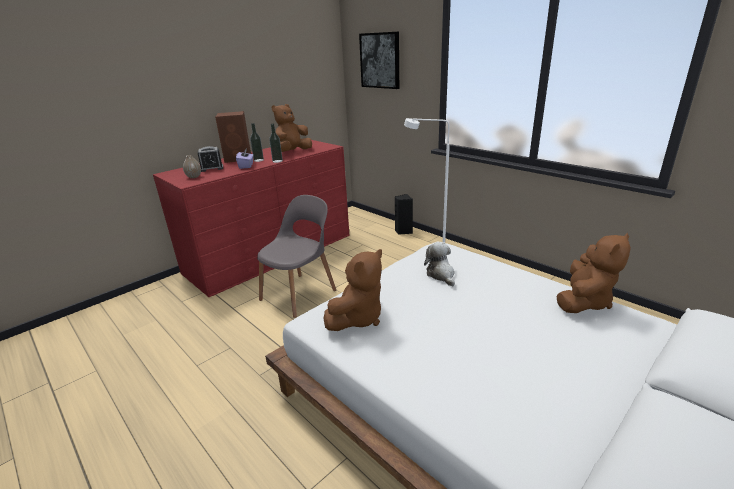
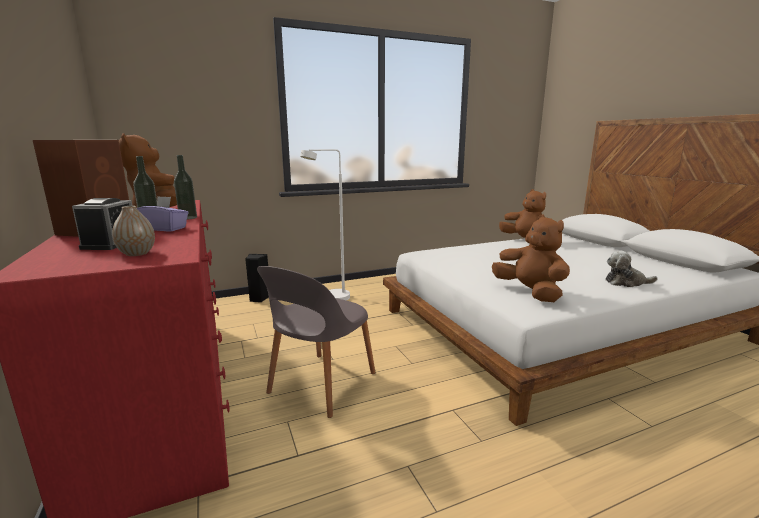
camera: 70 degrees left, 10 degrees down
grey chair [257,195,336,318] -> grey chair turned 120 degrees counterclockwise [257,266,375,418]
picture [359,32,399,89] -> none
plush toy [424,243,455,286] -> plush toy moved to [606,251,658,287]

